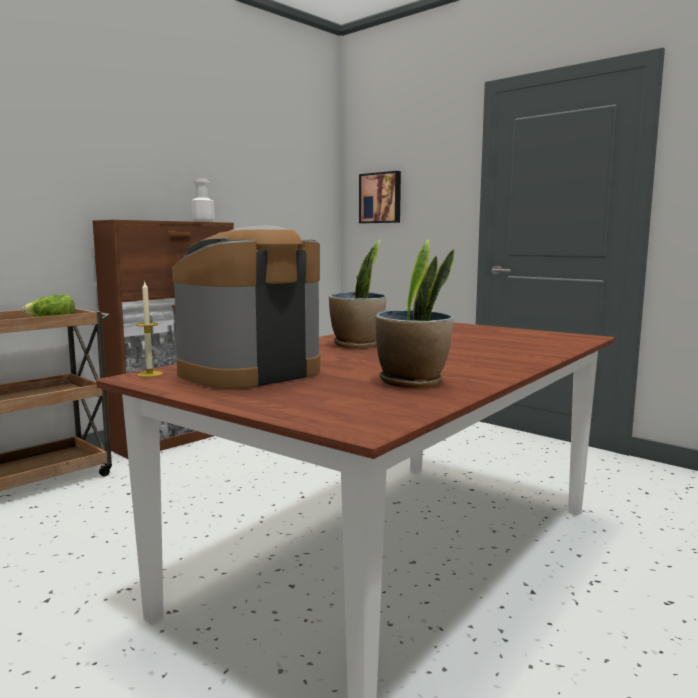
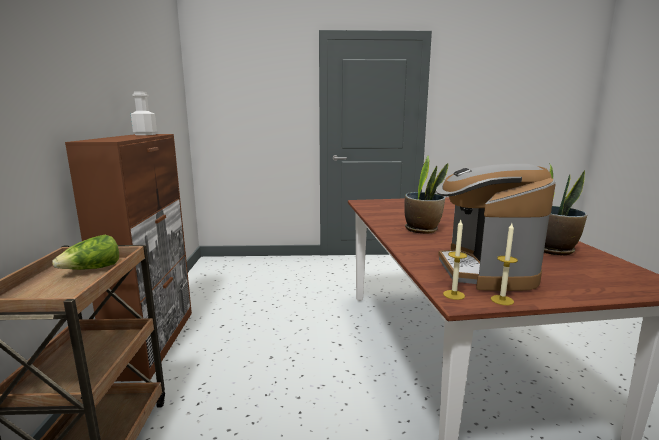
camera: 45 degrees left, 5 degrees up
picture [359,171,401,223] -> none
none -> candle [491,223,518,305]

